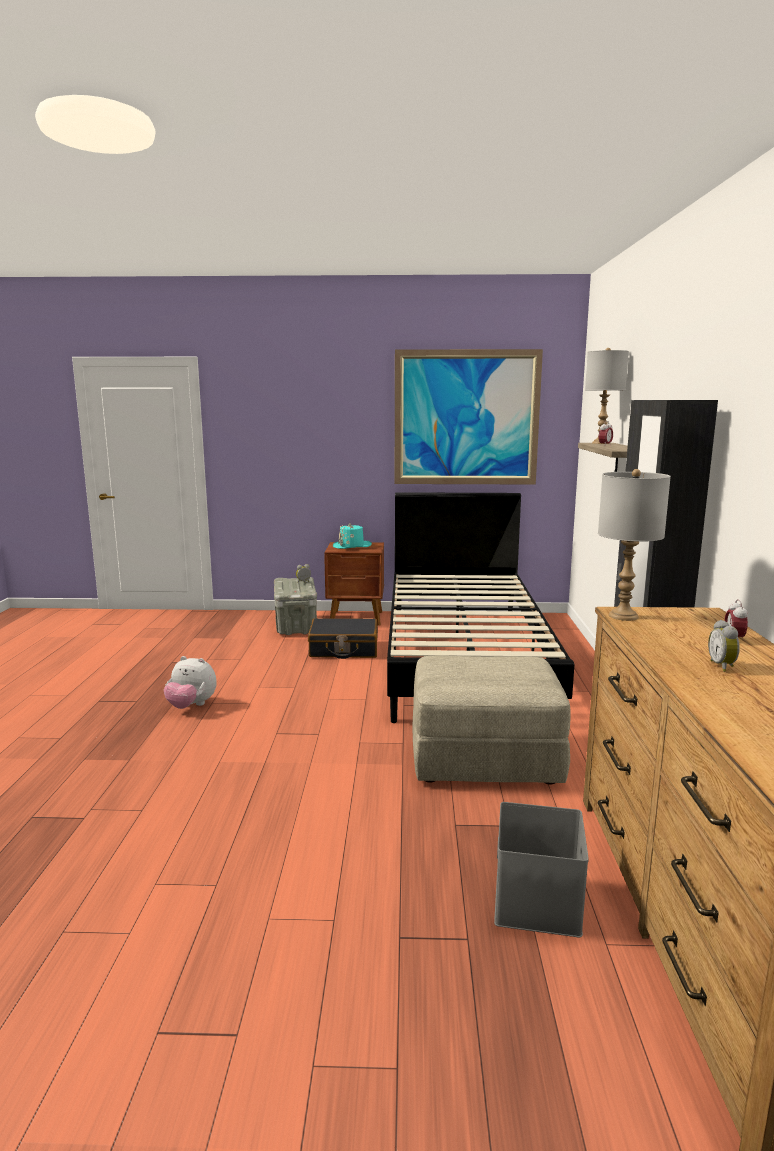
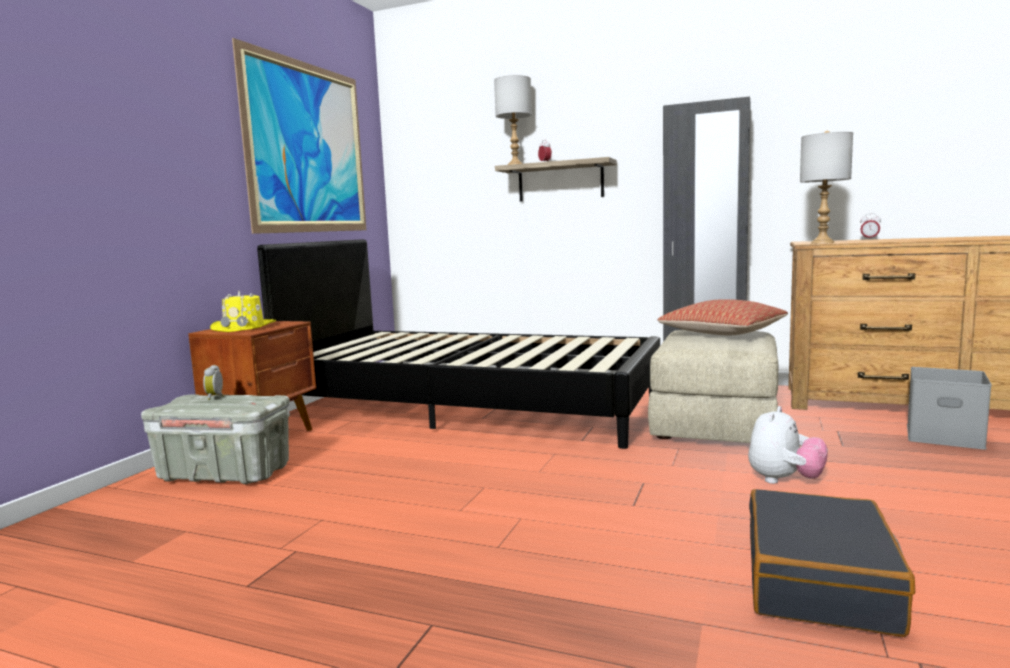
camera: 70 degrees left, 5 degrees down
plush toy [164,656,217,709] -> plush toy moved to [748,406,828,484]
black suitcase [308,618,378,659] -> black suitcase moved to [749,489,915,637]
turquoise hat [333,524,372,549] -> yellow hat [210,291,276,332]
alarm clock [708,620,740,672] -> none
none -> pillow [657,299,788,335]

